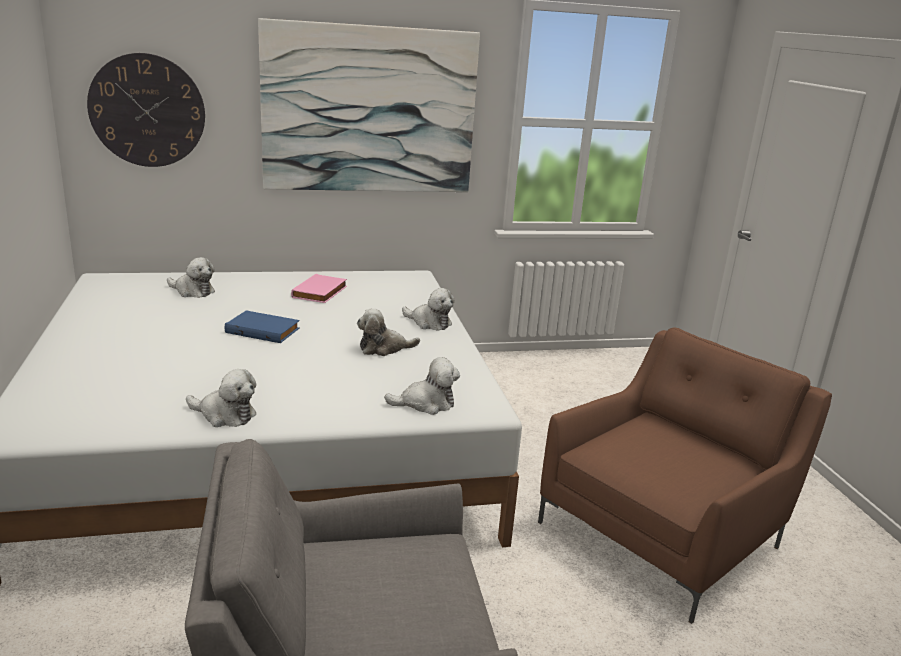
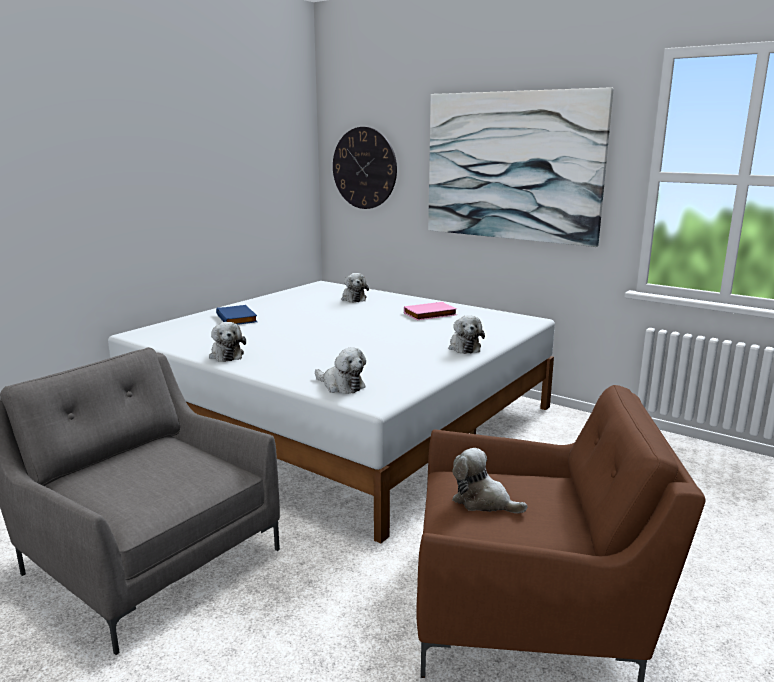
camera: 50 degrees right, 5 degrees down
blue book [225,310,299,343] -> blue book moved to [216,305,258,325]
plush toy [357,308,420,356] -> plush toy moved to [452,448,528,513]

